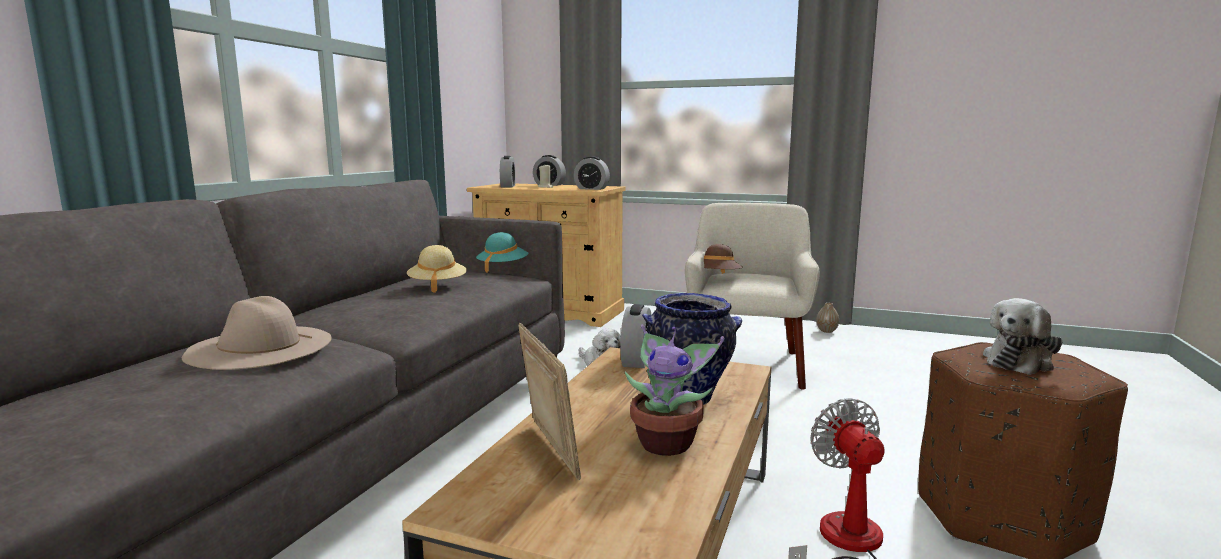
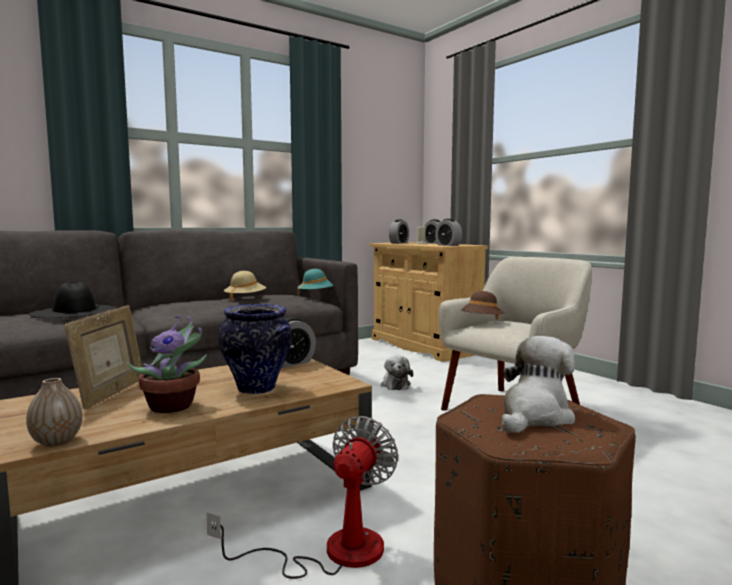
camera: 35 degrees right, 5 degrees down
beige hat [182,296,332,370] -> black hat [29,282,117,318]
vase [816,303,839,333] -> vase moved to [26,378,82,447]
plush toy [983,298,1062,375] -> plush toy turned 135 degrees clockwise [502,336,575,433]

